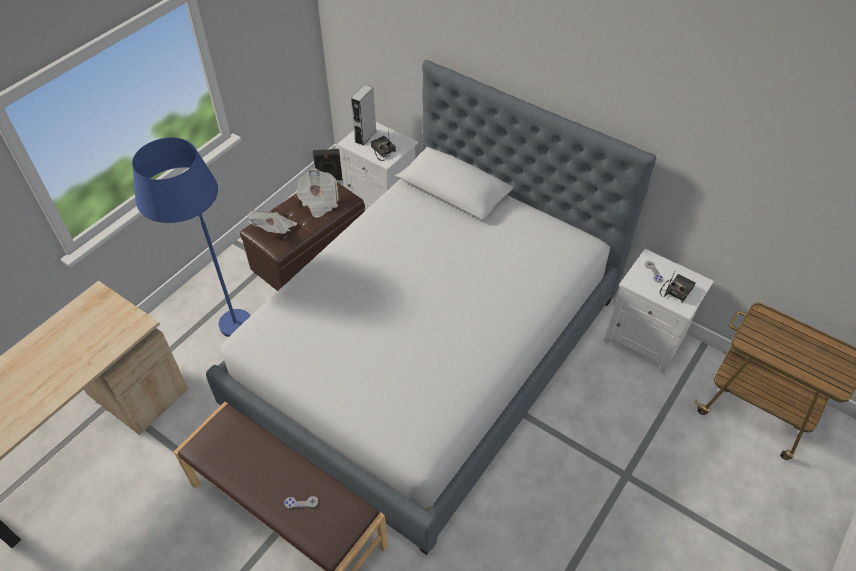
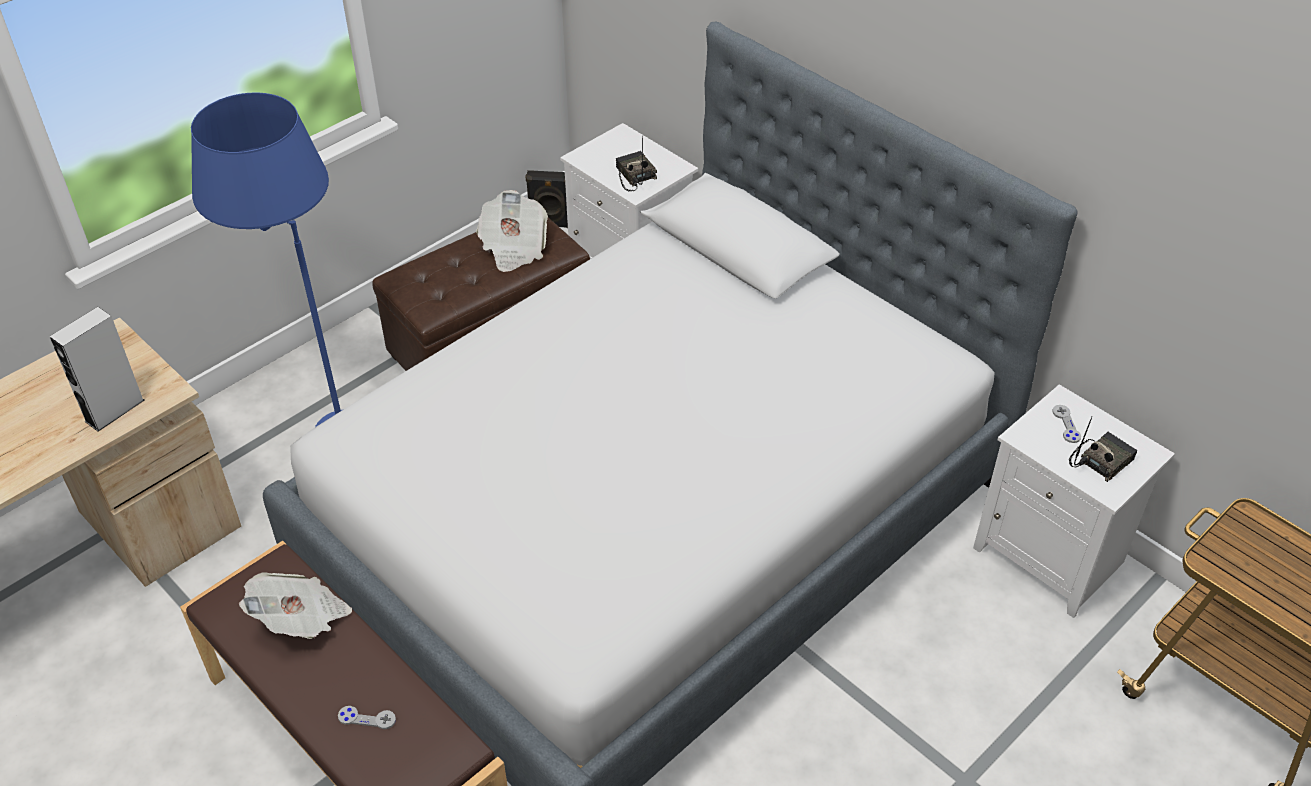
camera: 10 degrees right, 5 degrees down
newspaper [247,210,297,234] -> newspaper moved to [239,573,352,639]
grey speaker [351,85,376,146] -> grey speaker moved to [50,307,144,432]

